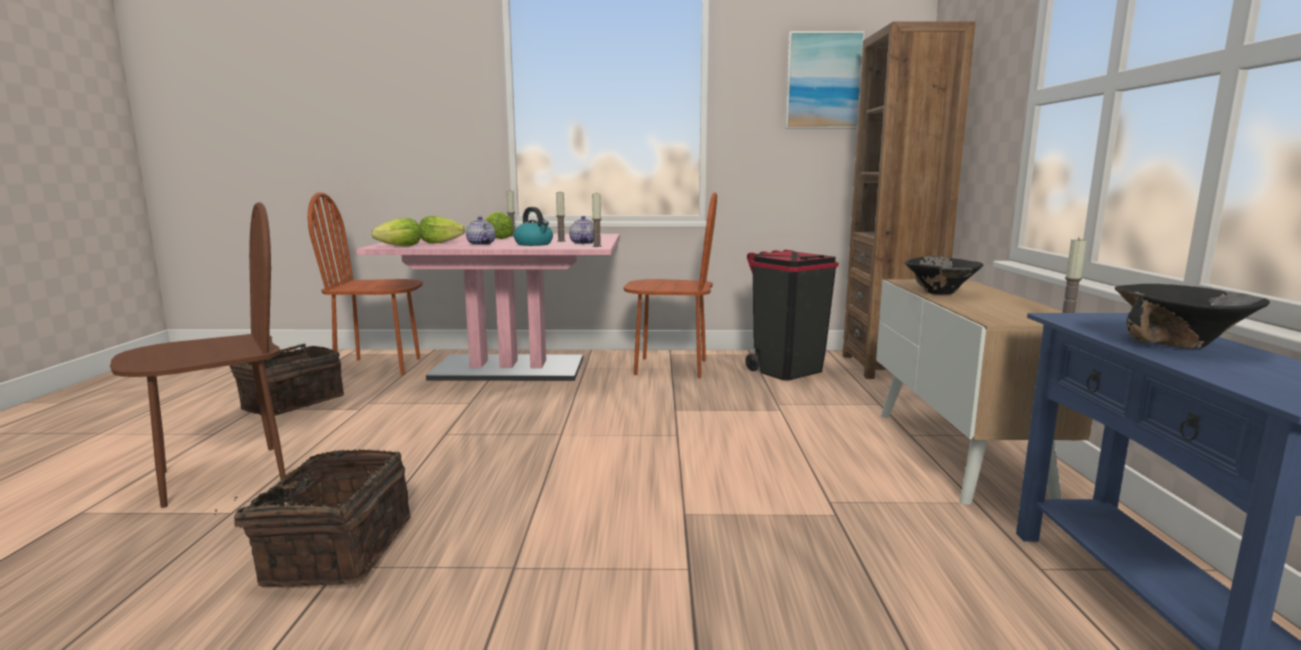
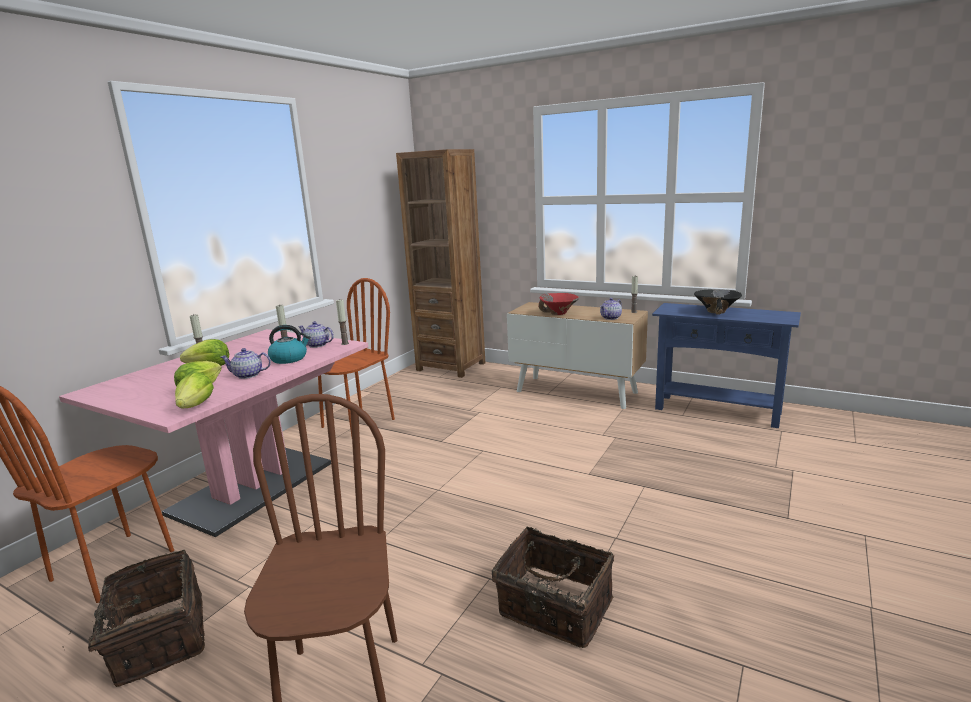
camera: 60 degrees left, 5 degrees up
black trash can [745,250,839,381] -> none
picture [785,31,865,128] -> none
black bowl [905,256,983,295] -> red bowl [538,293,579,315]
none -> teapot [600,298,622,320]

